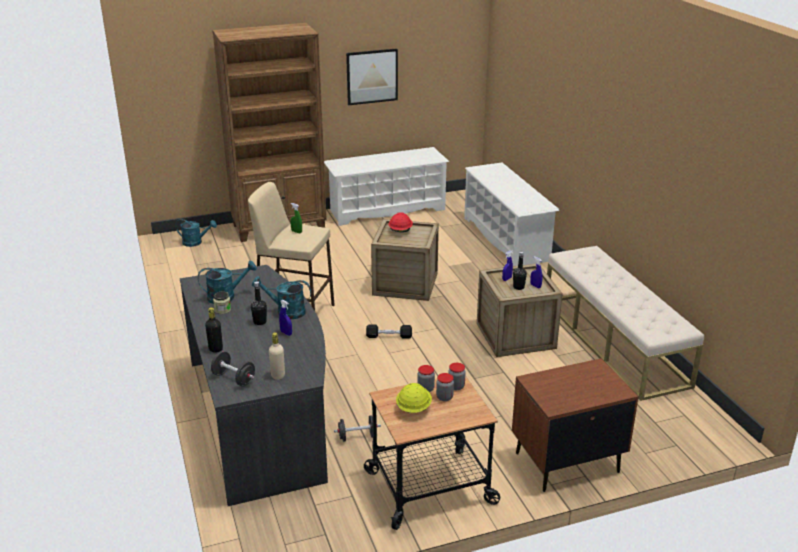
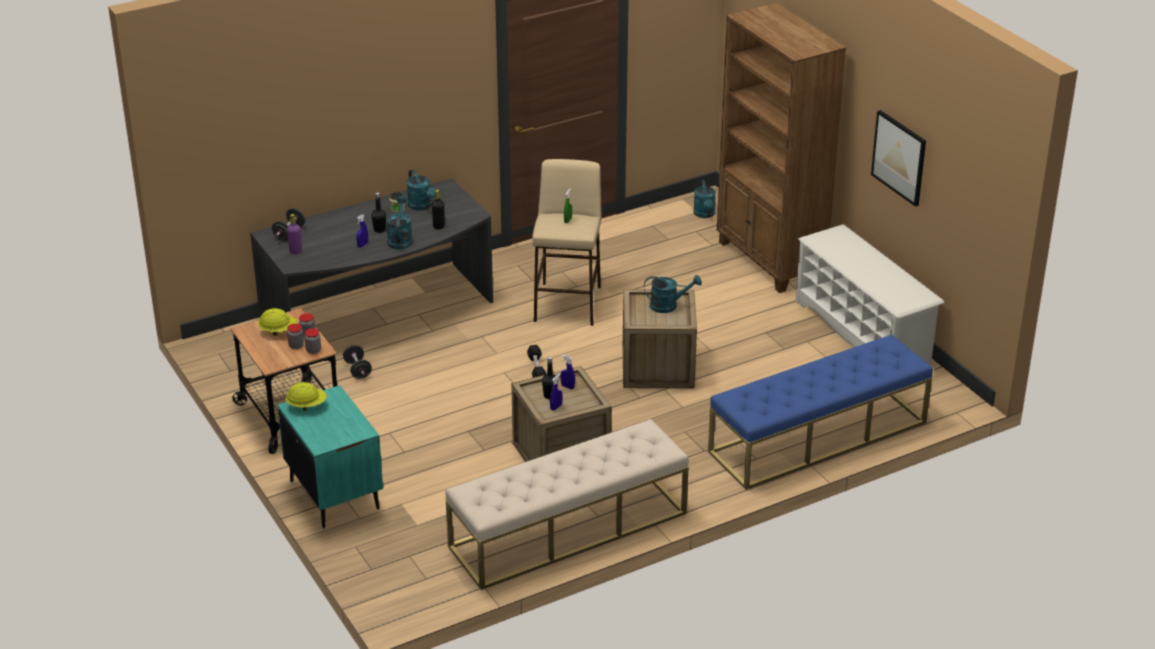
camera: 80 degrees right, 5 degrees up
black bottle [205,307,223,353] -> black bottle moved to [432,190,445,230]
beige bottle [269,332,285,380] -> purple bottle [287,214,302,254]
red hard hat [389,212,413,232] -> turquoise watering can [644,275,702,313]
white shoe rack [464,163,559,266] -> blue bench [708,334,933,490]
brown nightstand [512,358,639,492] -> turquoise nightstand [277,385,383,528]
none -> yellow hard hat [286,382,327,411]

